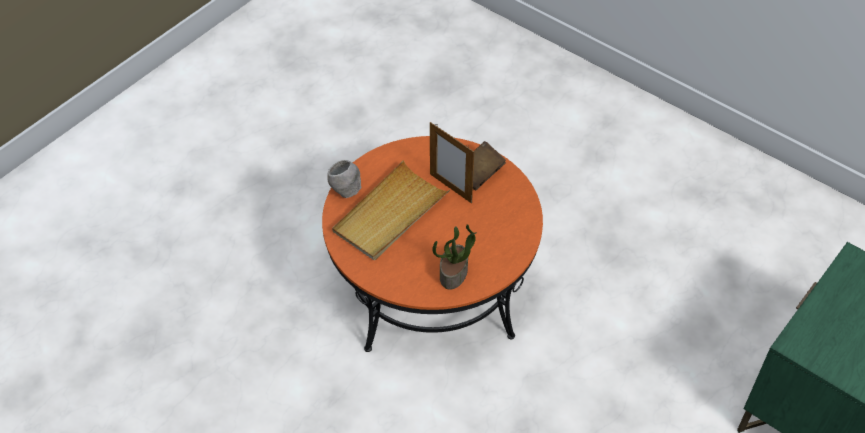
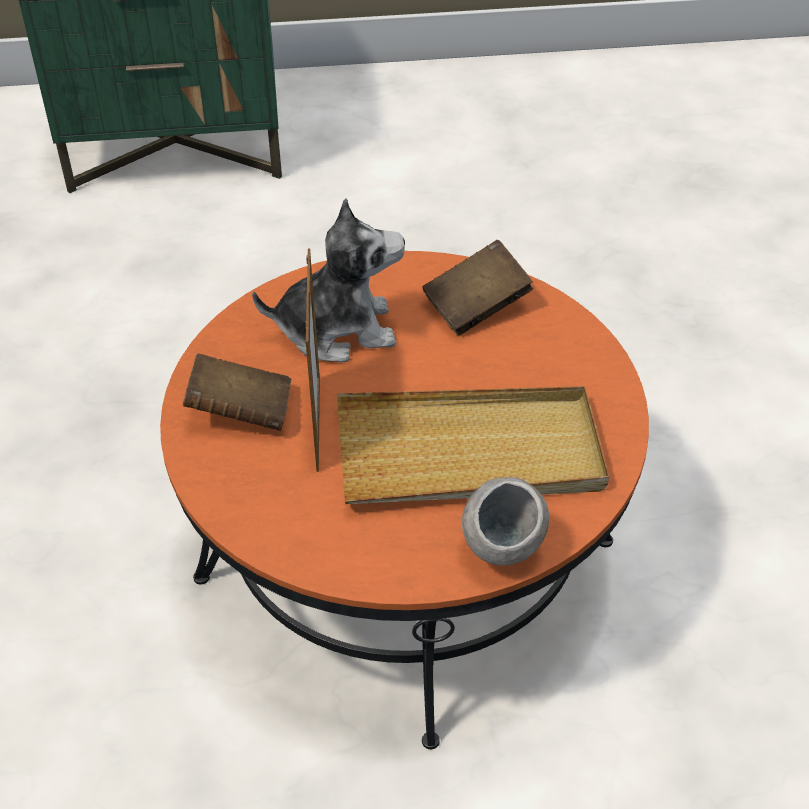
camera: 135 degrees left, 5 degrees down
potted plant [432,224,476,290] -> brown book [422,240,533,335]
none -> plush toy [252,198,405,362]

